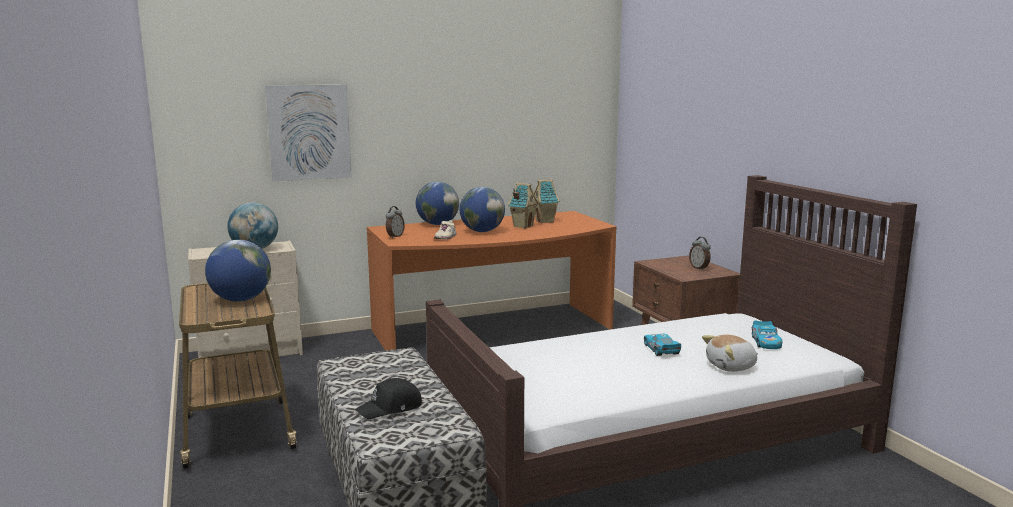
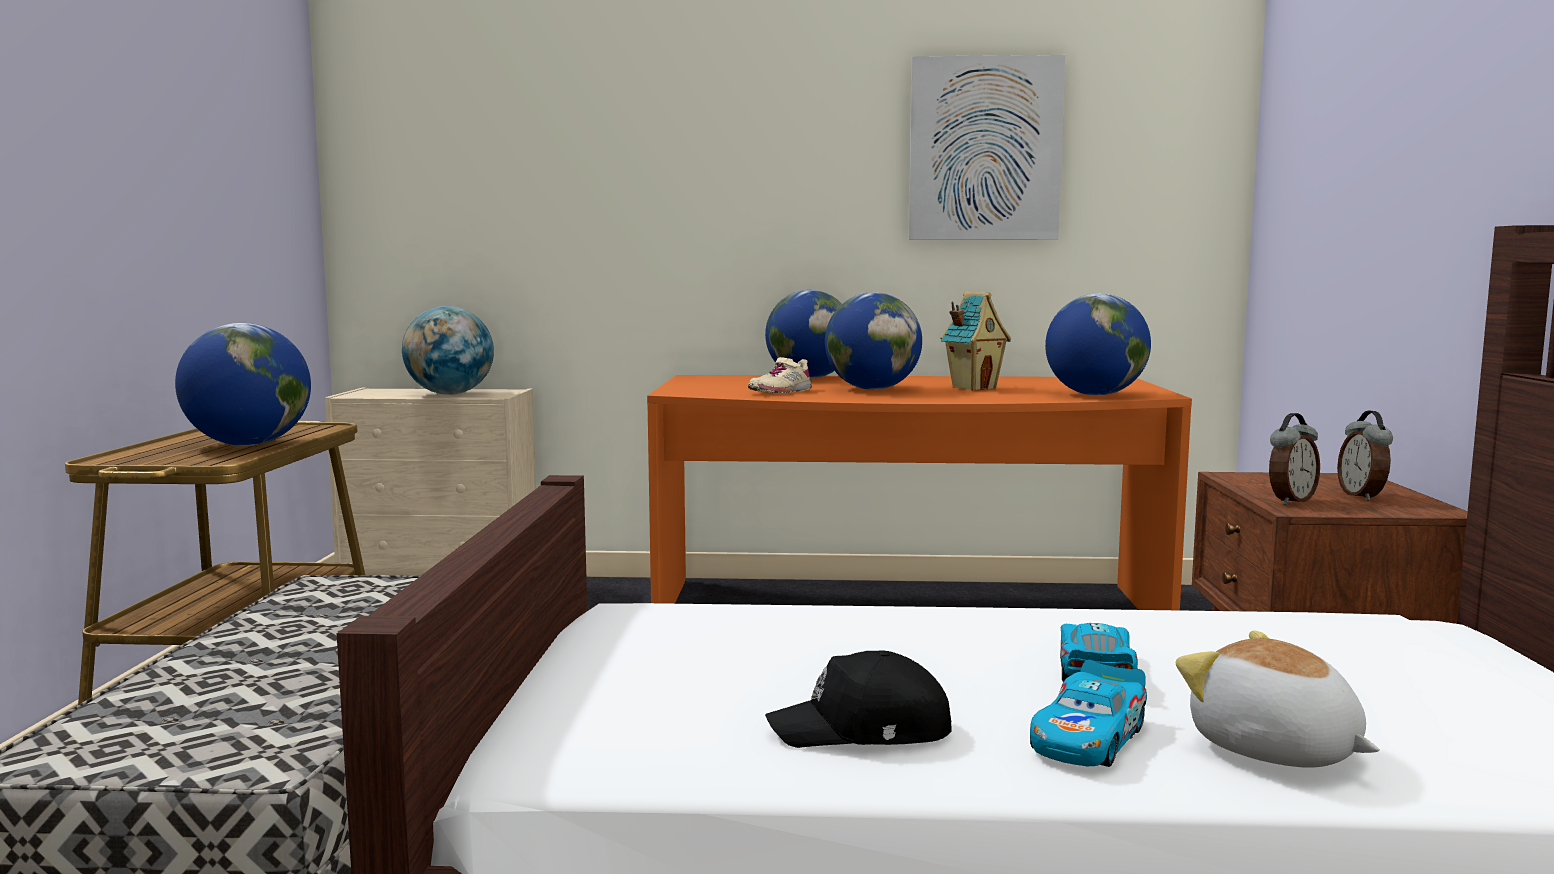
camera: 25 degrees right, 5 degrees down
picture [265,85,352,181] -> picture moved to [908,55,1065,240]
black cap [355,378,422,419] -> black cap moved to [765,650,952,748]
alarm clock [386,206,405,238] -> alarm clock moved to [1269,413,1320,505]
toy house [534,179,559,223] -> none
plush toy [702,335,758,372] -> plush toy turned 45 degrees clockwise [1176,631,1380,768]
toy car [752,320,782,349] -> toy car moved to [1030,660,1147,767]
none -> globe [1045,294,1151,395]

